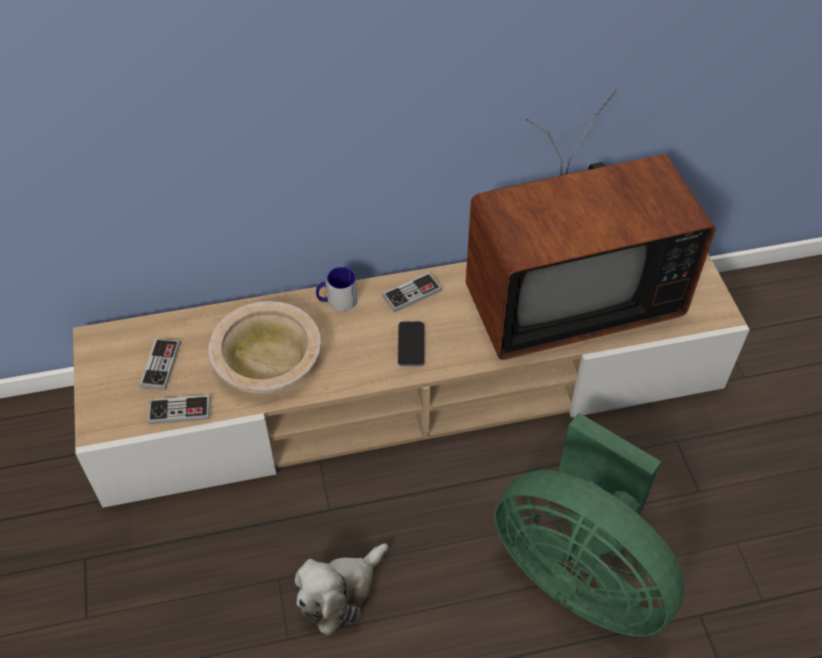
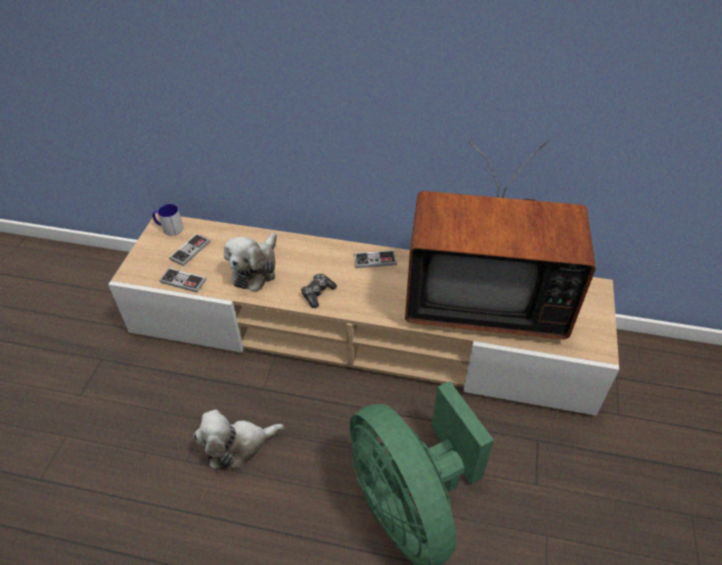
camera: 25 degrees right, 5 degrees down
beige bowl [208,301,321,394] -> plush toy [224,233,277,292]
mug [316,267,357,311] -> mug moved to [153,204,183,236]
phone [398,322,425,366] -> none
none -> game controller [301,274,337,308]

